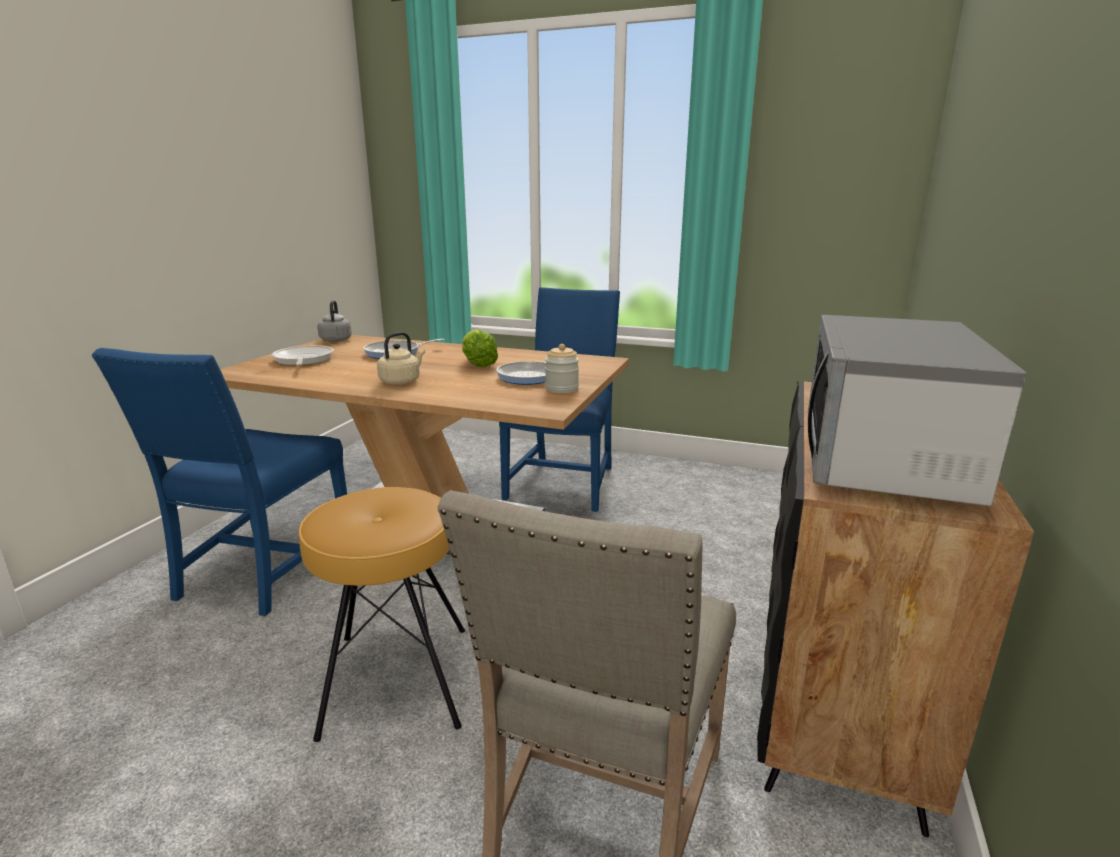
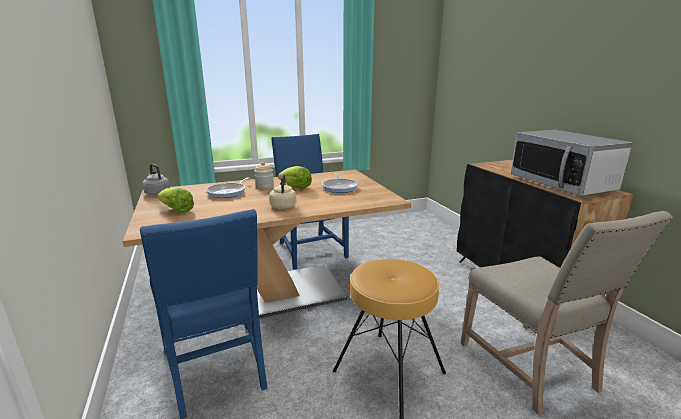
camera: 40 degrees left, 0 degrees up
frying pan [271,345,334,366] -> lettuce [158,188,194,213]
jar [545,344,579,393] -> jar moved to [254,162,274,189]

